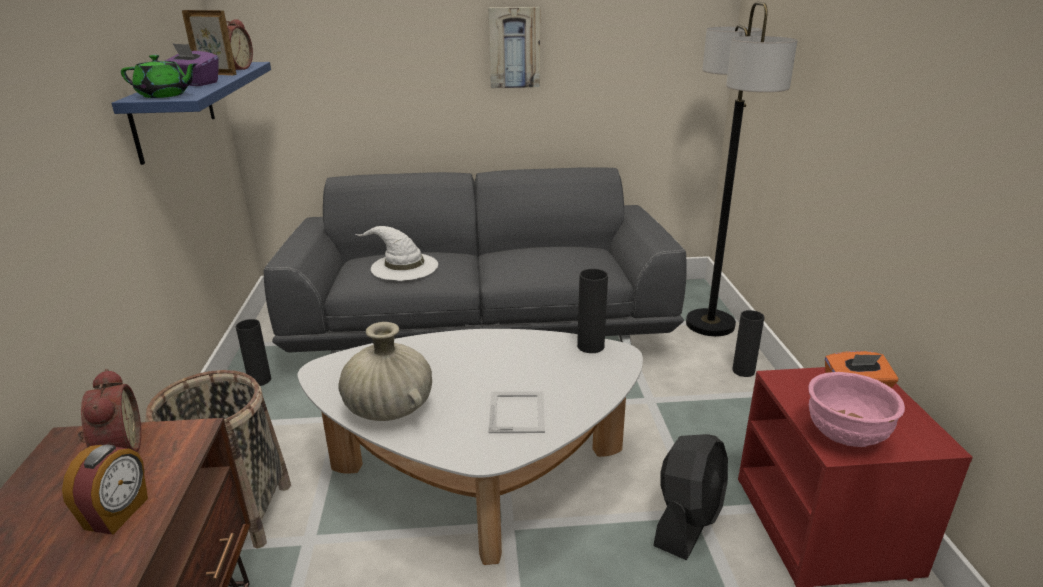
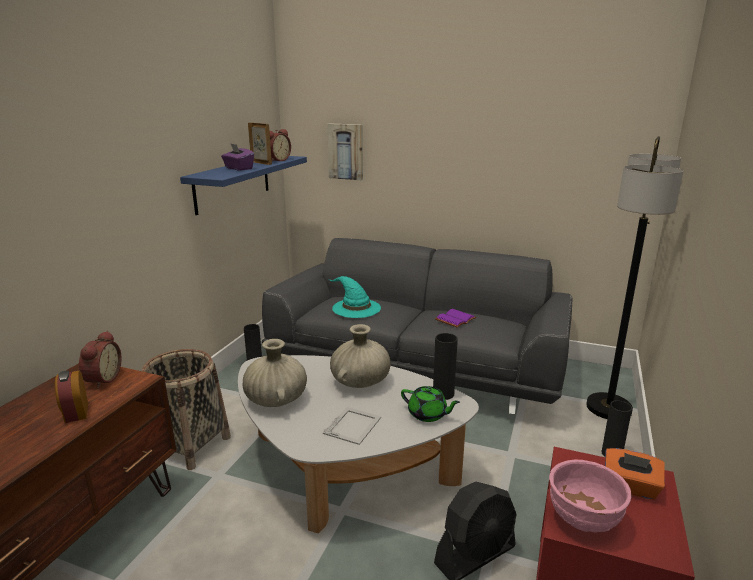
camera: 25 degrees right, 5 degrees down
alarm clock [62,444,148,535] -> alarm clock turned 120 degrees clockwise [55,371,88,423]
green teapot [121,55,198,98] -> green teapot moved to [401,386,460,422]
white hat [355,226,438,281] -> turquoise hat [329,276,381,318]
picture [488,7,540,88] -> picture moved to [327,123,363,180]
none -> beige vase [330,324,391,388]
none -> purple book [435,309,476,328]

